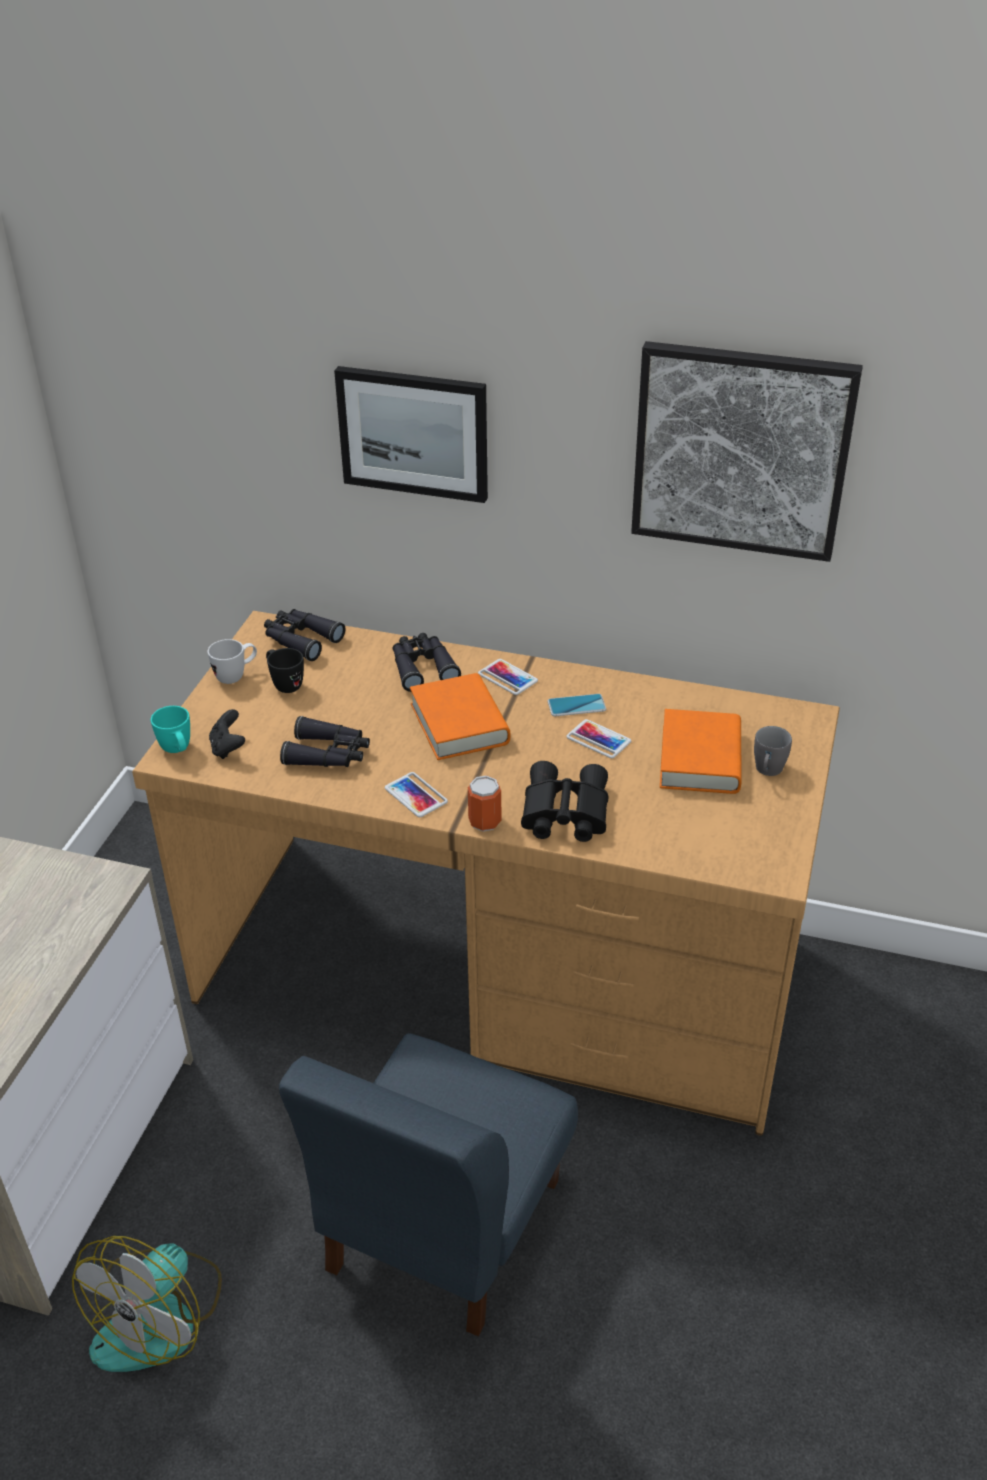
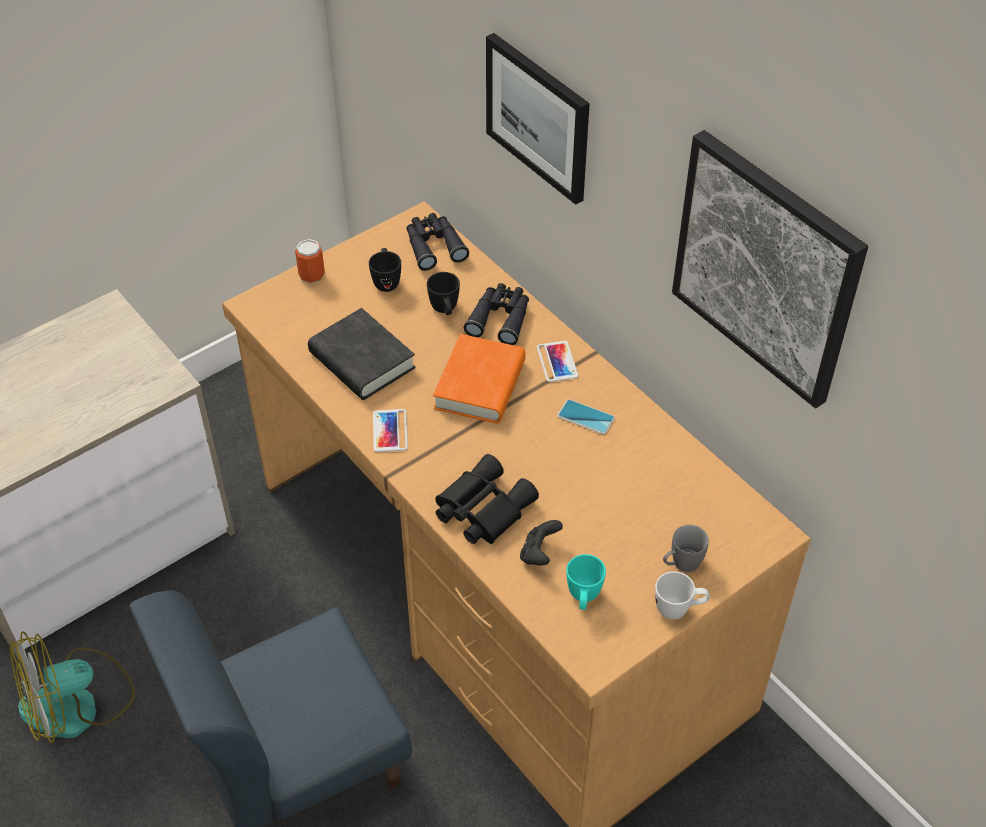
camera: 35 degrees right, 10 degrees up
turquoise mug [151,706,190,753] -> turquoise mug moved to [566,554,606,610]
white mug [207,639,257,684] -> white mug moved to [655,571,710,620]
black game controller [209,709,245,759] -> black game controller moved to [520,520,563,565]
black binoculars [280,716,370,767] -> black book [308,308,415,400]
can [468,775,501,832] -> can moved to [295,239,325,284]
phone [566,719,631,758] -> none
orange book [660,709,742,794] -> none
none -> black mug [427,272,460,315]

